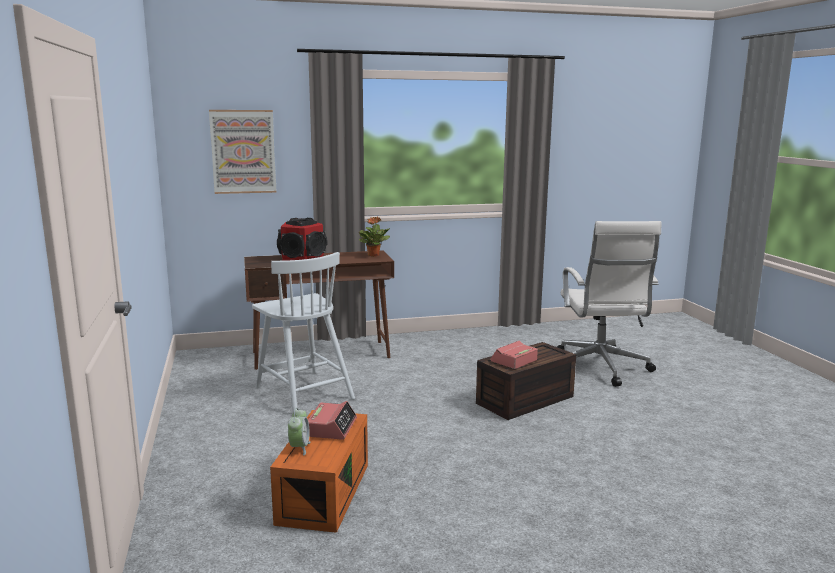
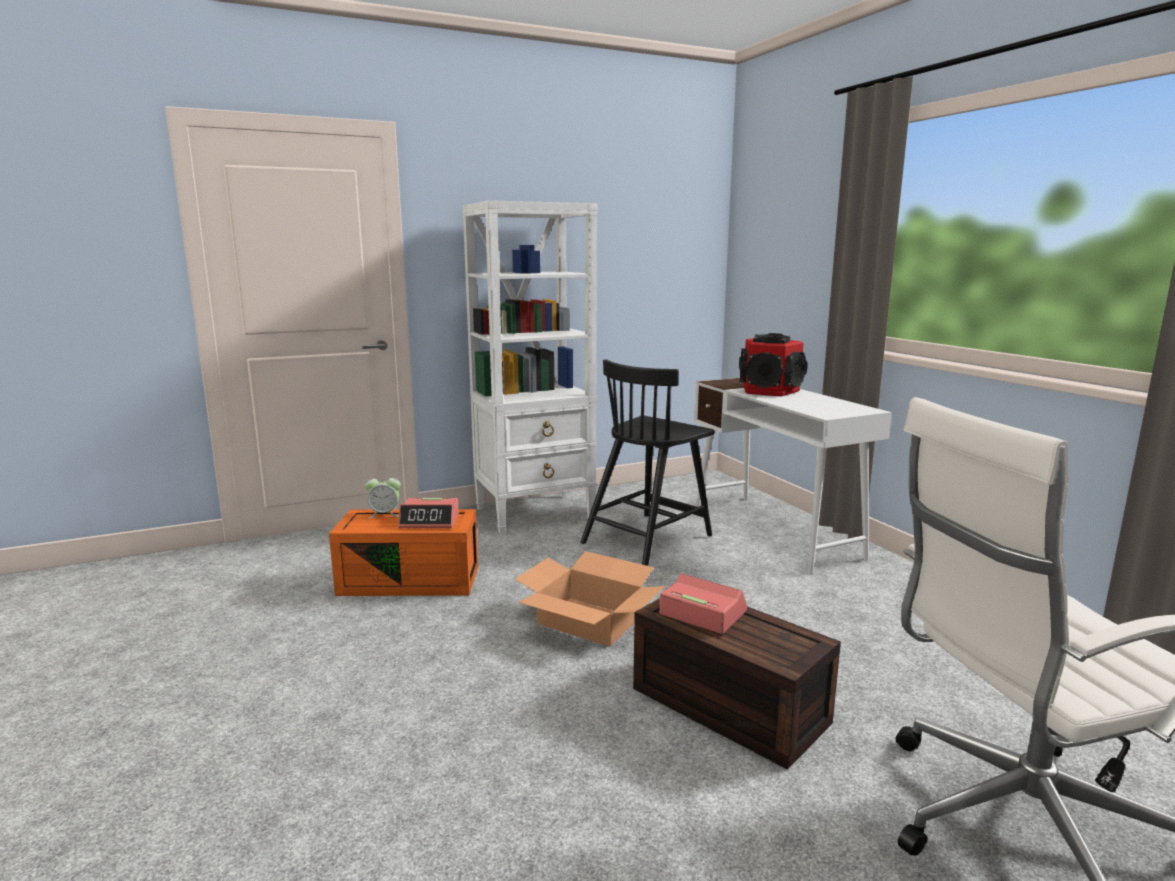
camera: 80 degrees right, 0 degrees up
picture [209,110,276,194] -> none
brown desk [244,250,394,370] -> white desk [694,378,892,574]
white chair [252,252,355,413] -> black chair [580,359,715,566]
potted plant [358,217,390,257] -> none
none -> white bookcase [462,200,597,534]
none -> cardboard box [515,551,665,646]

